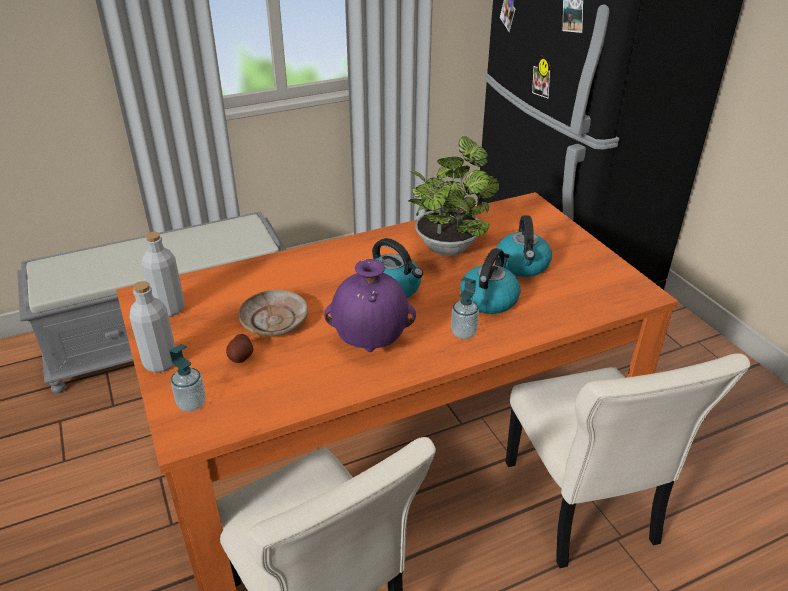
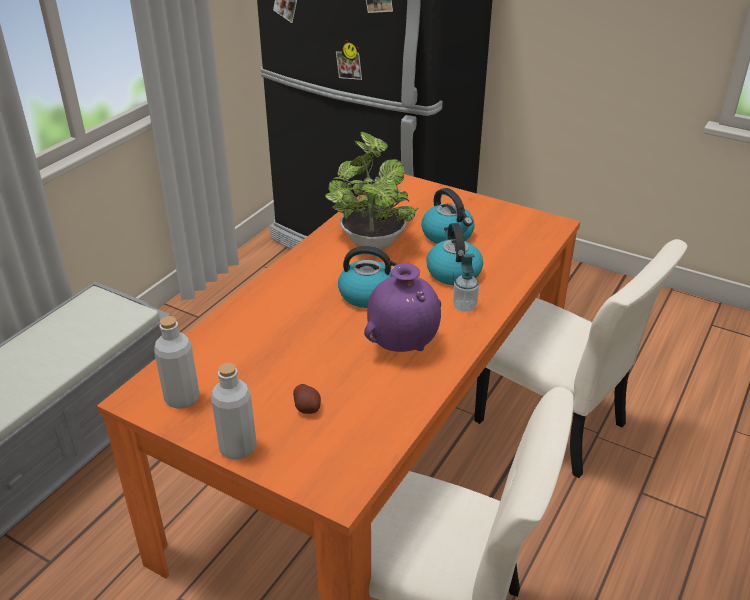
camera: 35 degrees left, 0 degrees up
soap dispenser [169,344,206,412] -> none
beige plate [238,290,308,337] -> none

